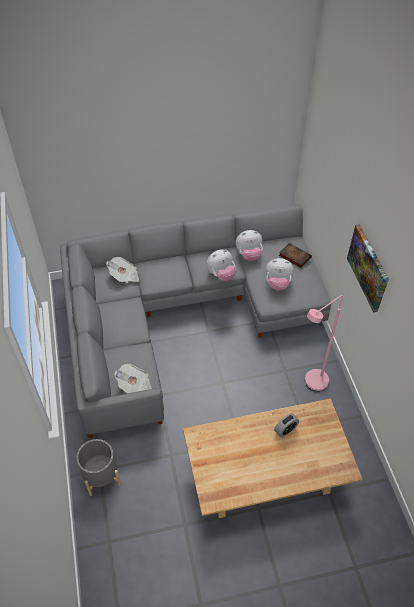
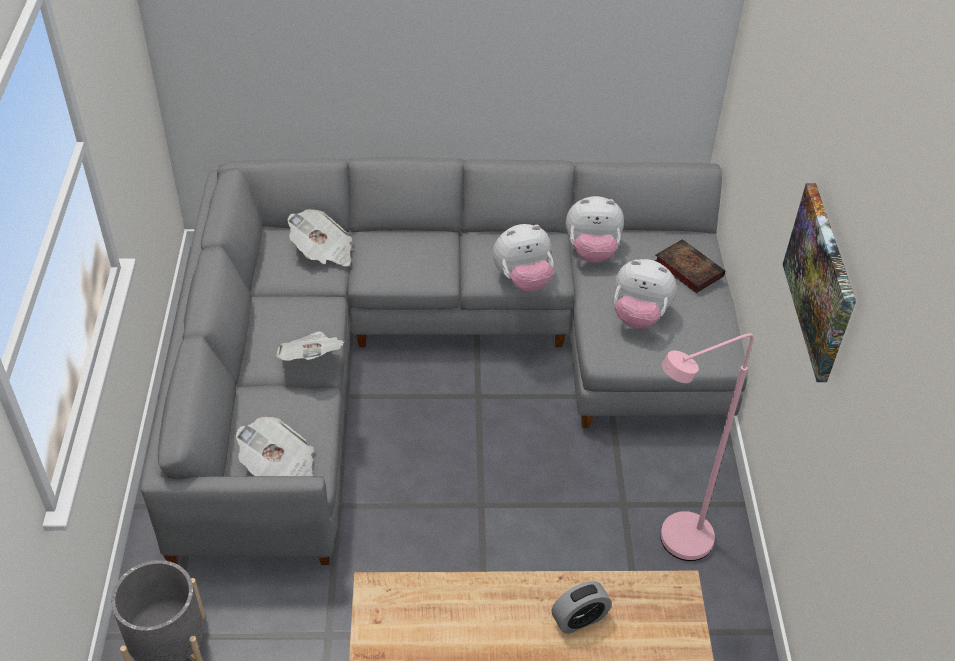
camera: 10 degrees right, 5 degrees down
none -> newspaper [276,331,345,361]

